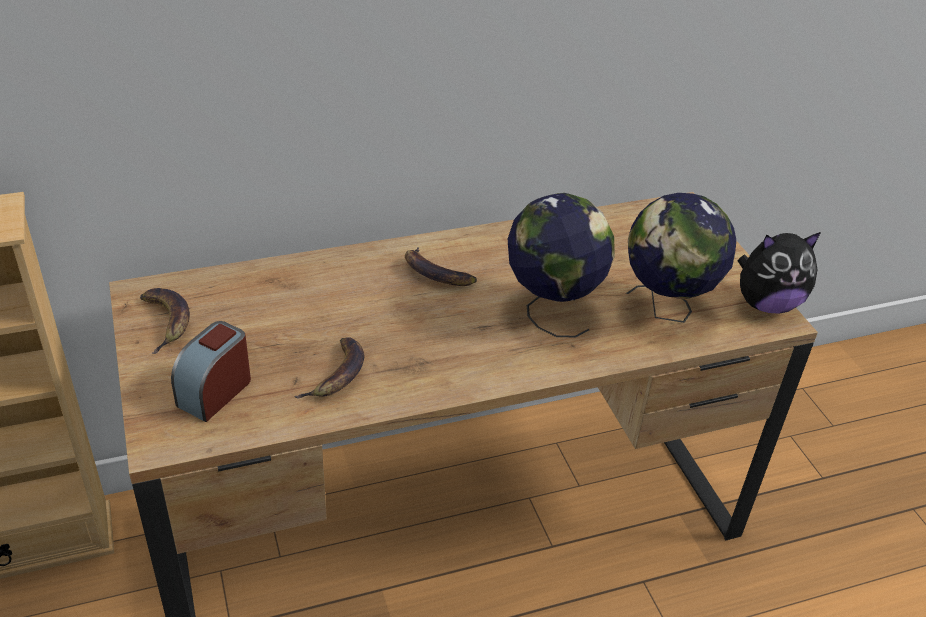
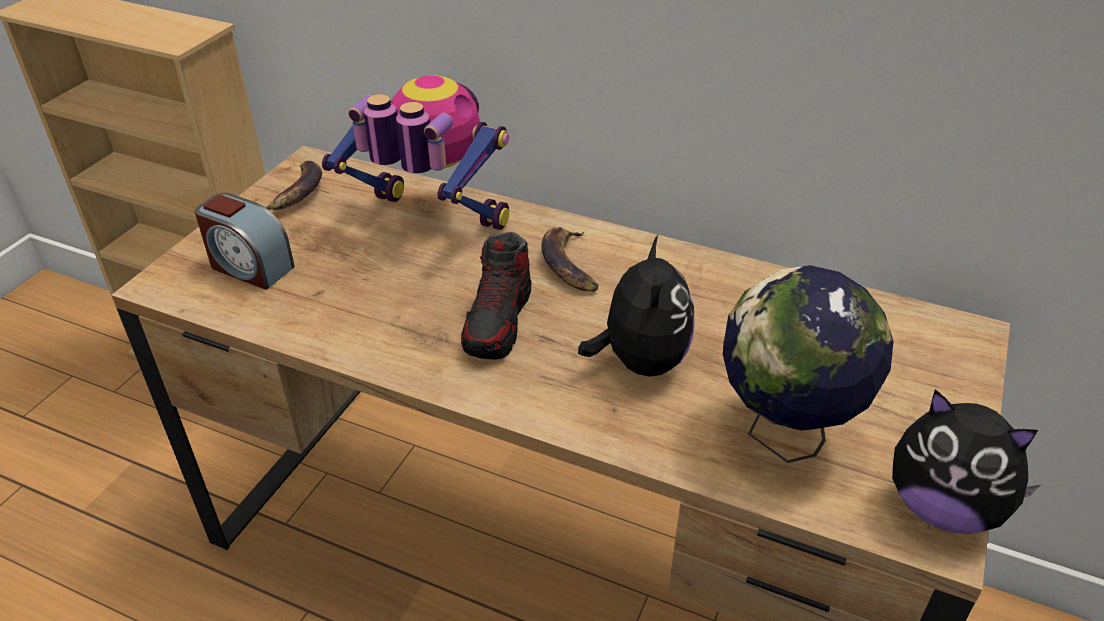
camera: 45 degrees right, 0 degrees up
alarm clock [171,321,251,422] -> alarm clock turned 135 degrees counterclockwise [195,193,295,290]
banana [294,337,365,399] -> none
globe [508,193,615,337] -> plush toy [578,235,695,376]
none -> toy robot [322,75,510,230]
none -> shoe [461,232,532,360]

